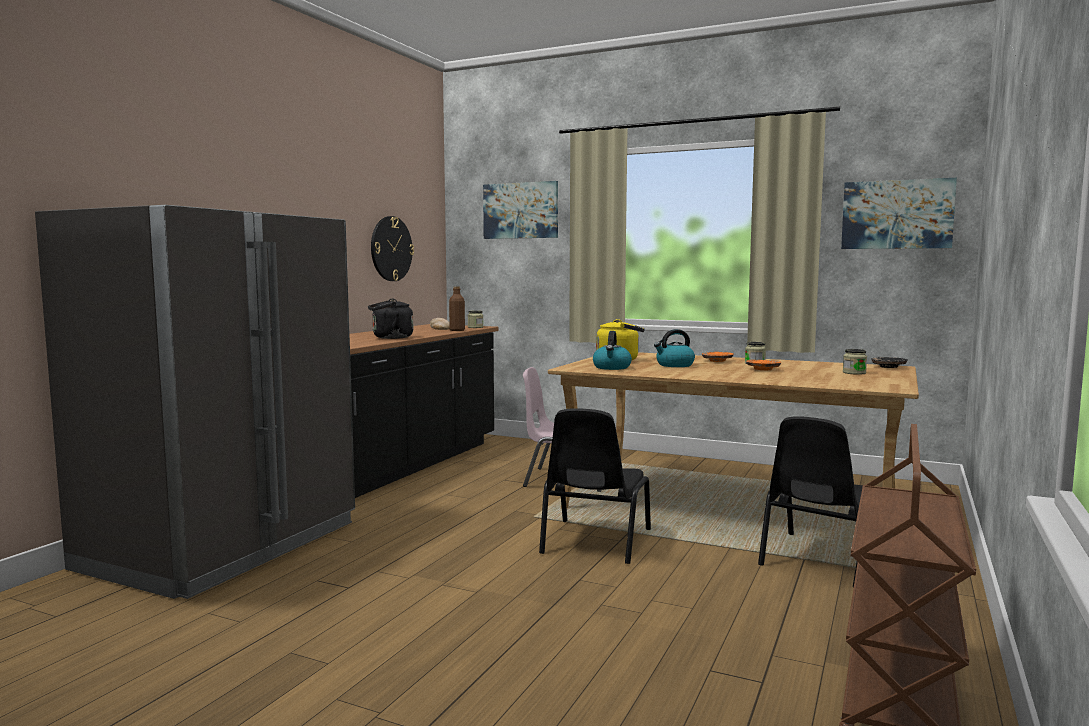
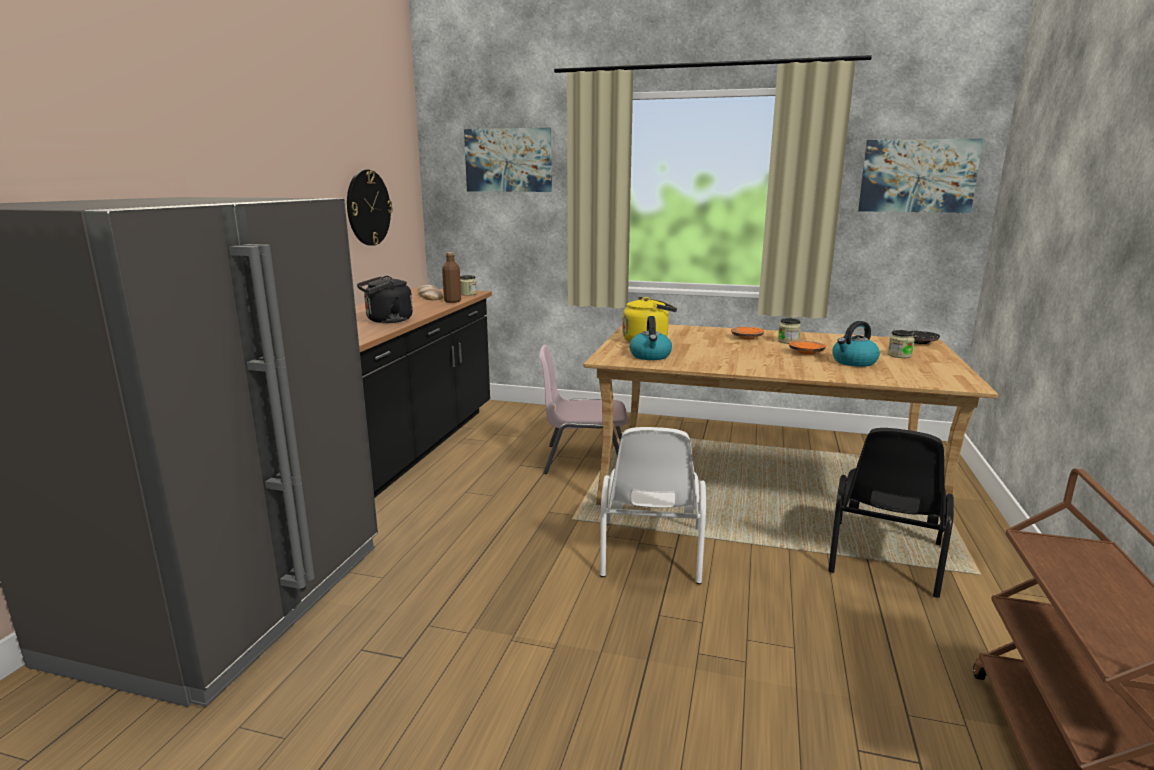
camera: 10 degrees left, 10 degrees up
black chair [539,408,651,564] -> white chair [600,427,706,584]
kettle [654,329,695,367] -> kettle moved to [833,321,880,367]

